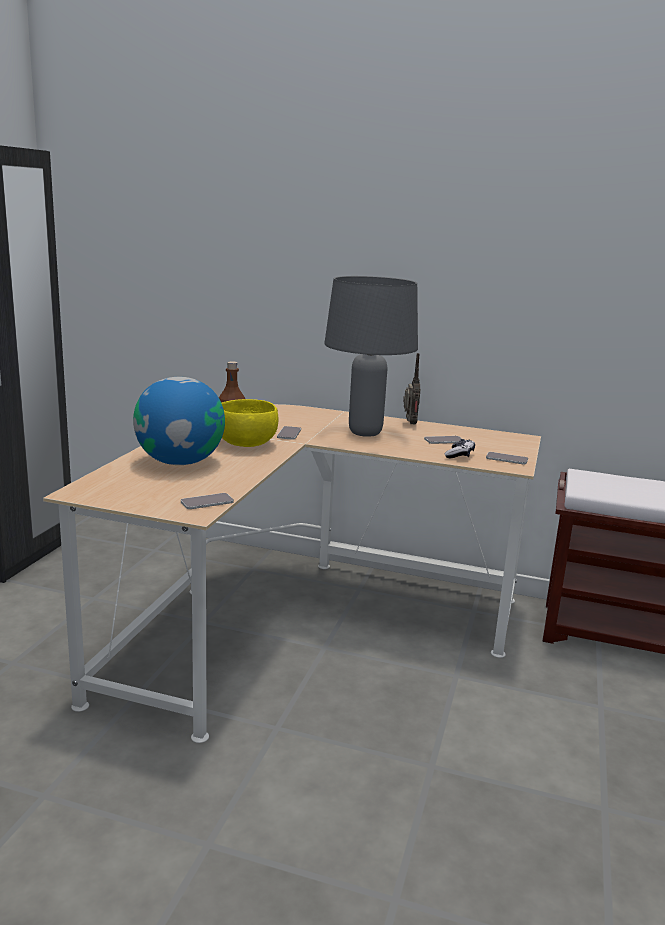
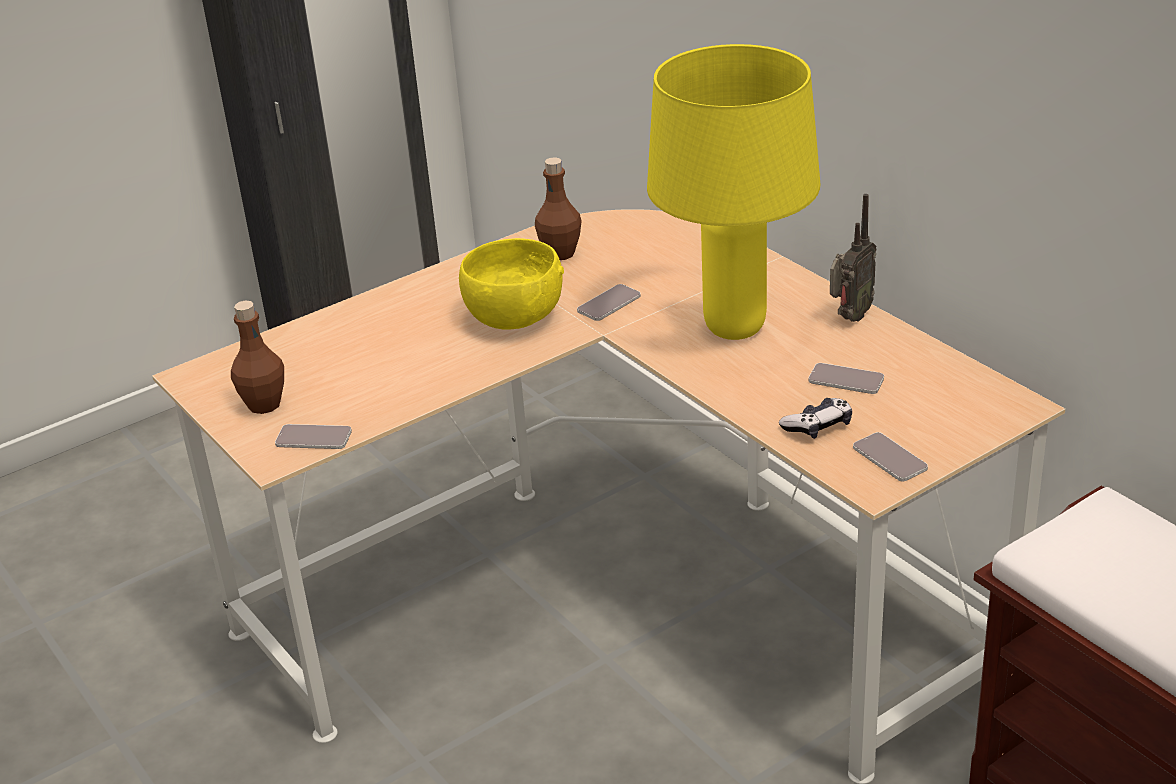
camera: 40 degrees right, 15 degrees up
globe [133,377,225,465] -> none
grey table lamp [324,276,418,437] -> yellow table lamp [647,44,820,340]
none -> brown bottle [231,300,284,414]

